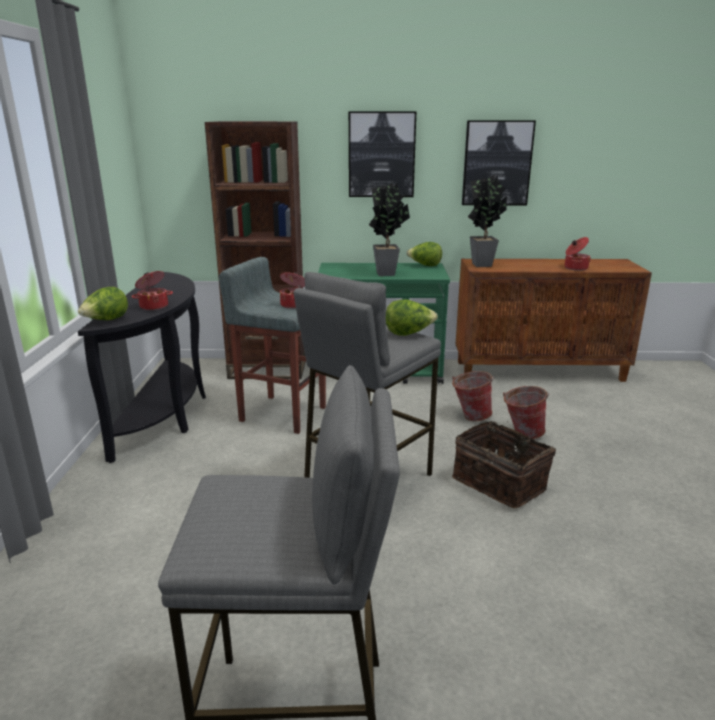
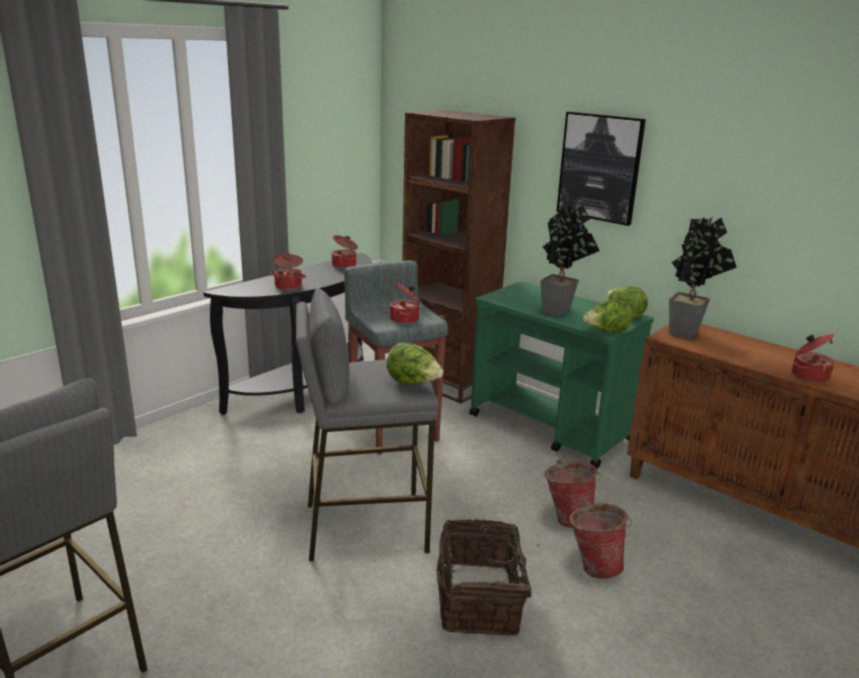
camera: 40 degrees right, 0 degrees up
lettuce [78,287,128,320] -> lettuce moved to [583,299,632,332]
picture [462,120,536,205] -> none
none -> cooking pot [332,235,358,269]

